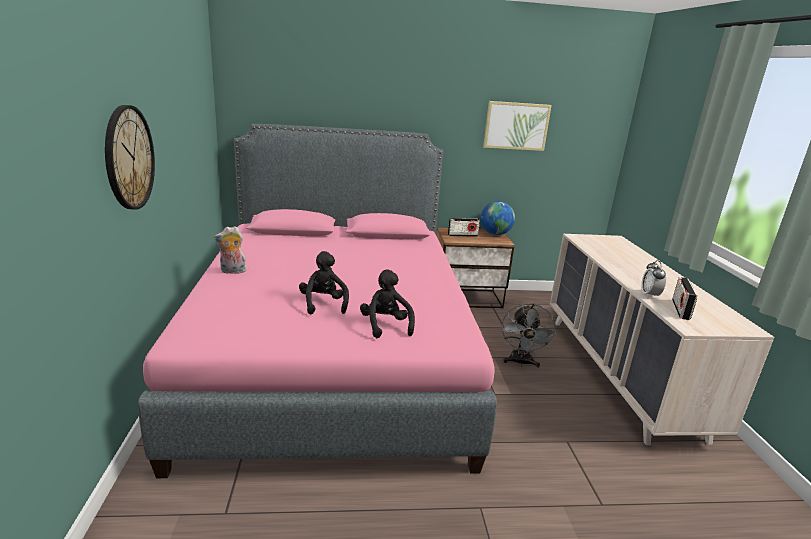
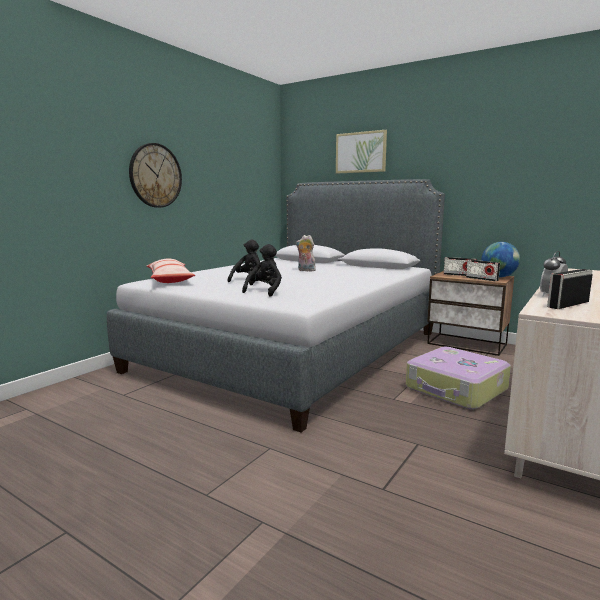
camera: 40 degrees right, 10 degrees down
pink bed [138,124,497,478] -> grey bed [107,179,445,432]
plush toy [214,226,247,274] -> plush toy moved to [296,235,316,271]
picture [483,101,552,151] -> picture moved to [336,130,387,173]
grey fan [502,303,556,368] -> suitcase [406,347,511,409]
none -> pillow [147,258,195,283]
none -> radio [466,260,500,281]

